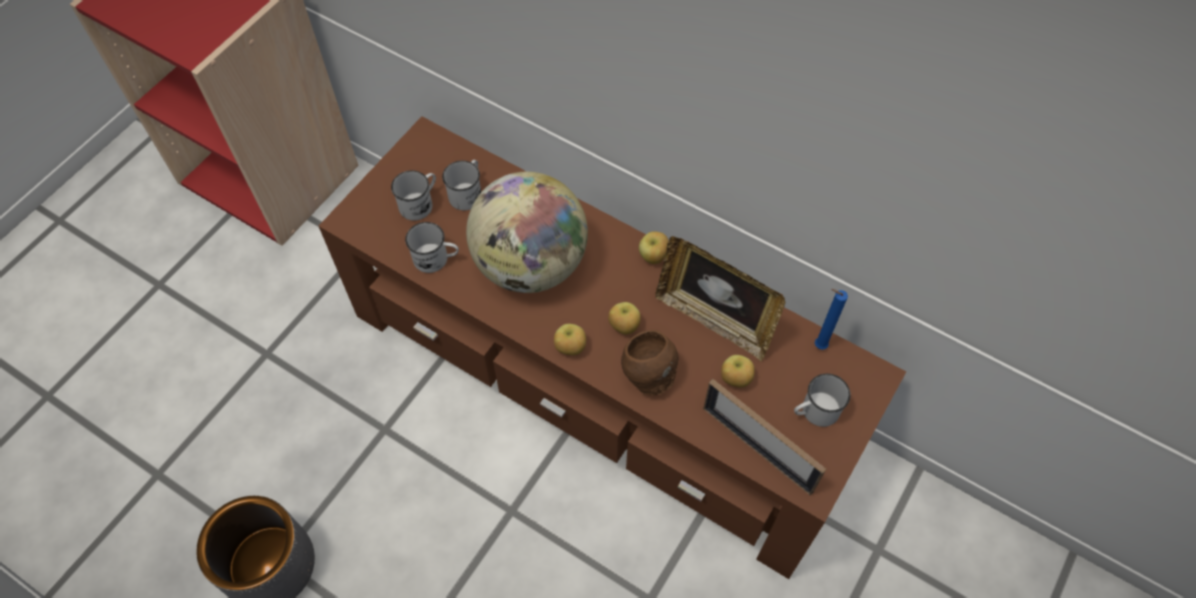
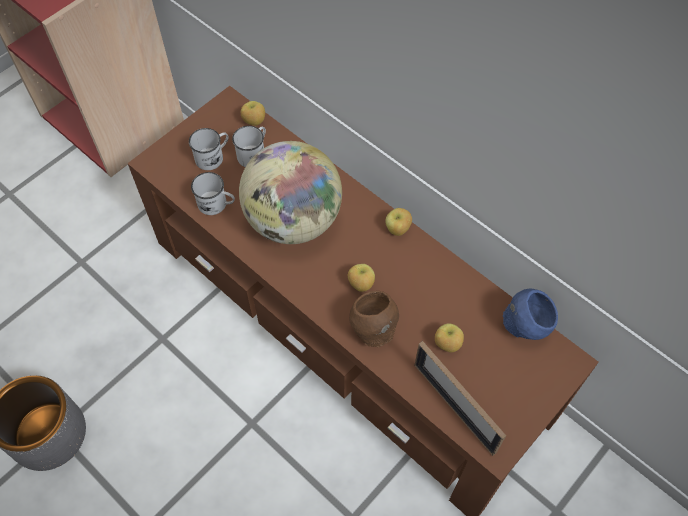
camera: 10 degrees right, 0 degrees up
apple [554,324,586,355] -> apple moved to [241,101,265,126]
picture frame [655,236,785,361] -> none
white mug [794,374,851,427] -> none
blue candle [815,289,848,350] -> blue bowl [503,289,558,340]

